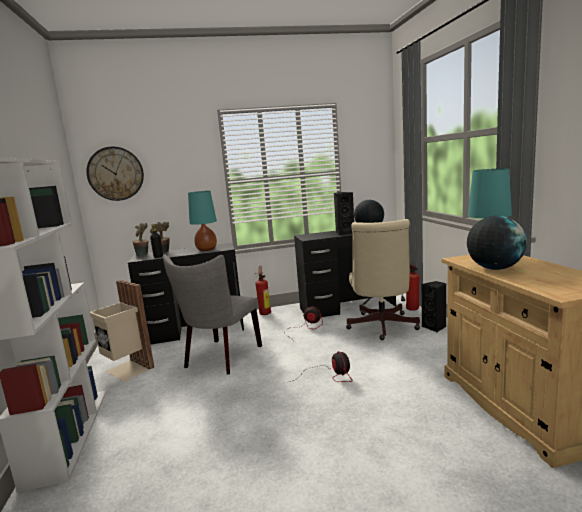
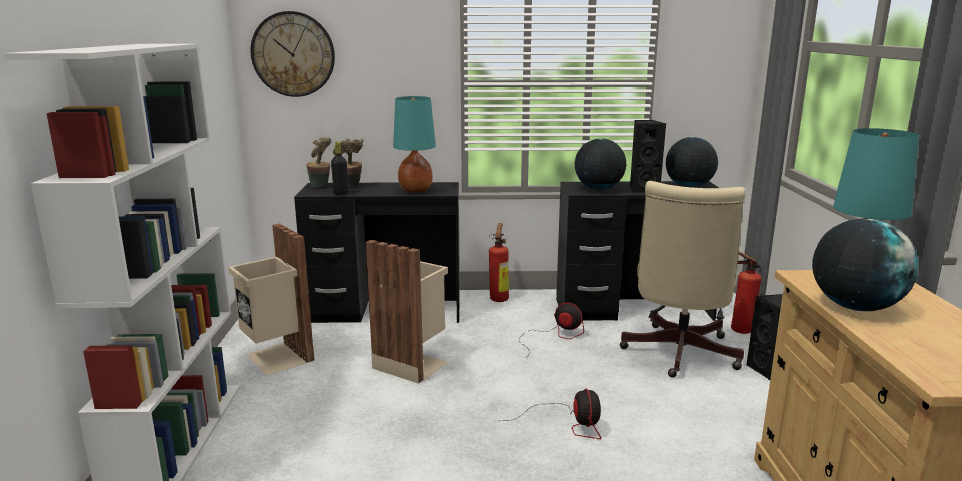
camera: 10 degrees right, 5 degrees up
grey chair [163,254,262,374] -> beige trash can [366,240,448,384]
none -> globe [575,138,626,190]

